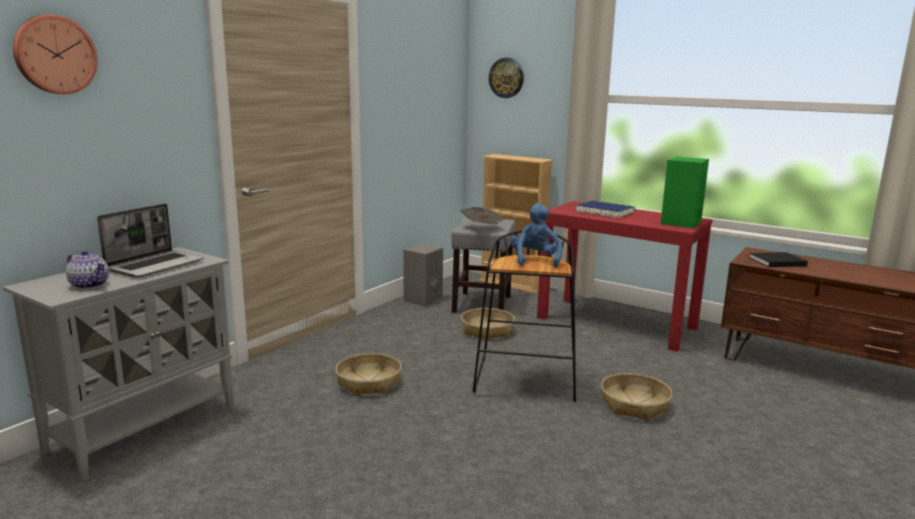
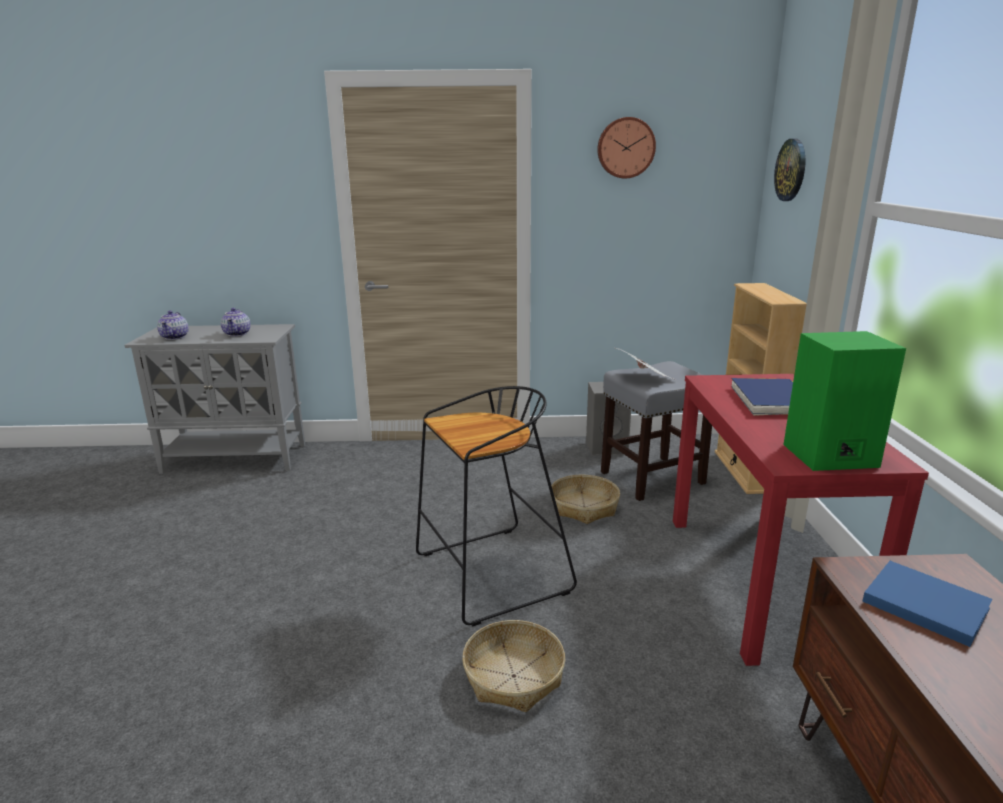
camera: 55 degrees right, 5 degrees up
wall clock [13,15,98,94] -> wall clock moved to [597,117,656,178]
laptop [97,204,204,278] -> teapot [221,308,251,336]
basket [336,353,401,396] -> none
blue plush toy [510,203,562,268] -> none
black book [749,252,808,267] -> blue book [862,561,993,647]

